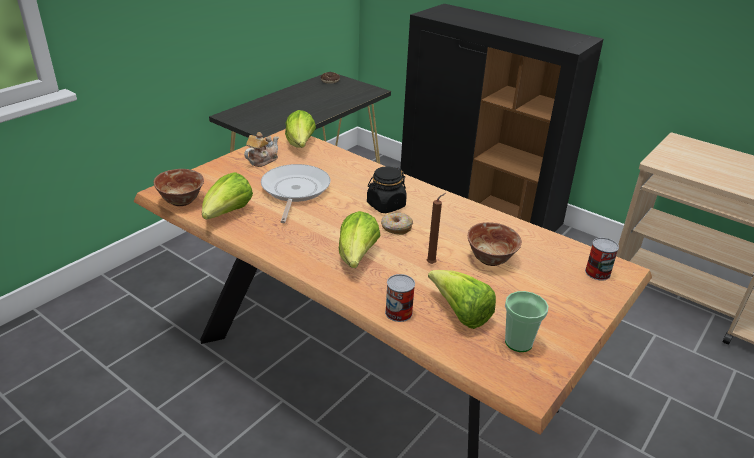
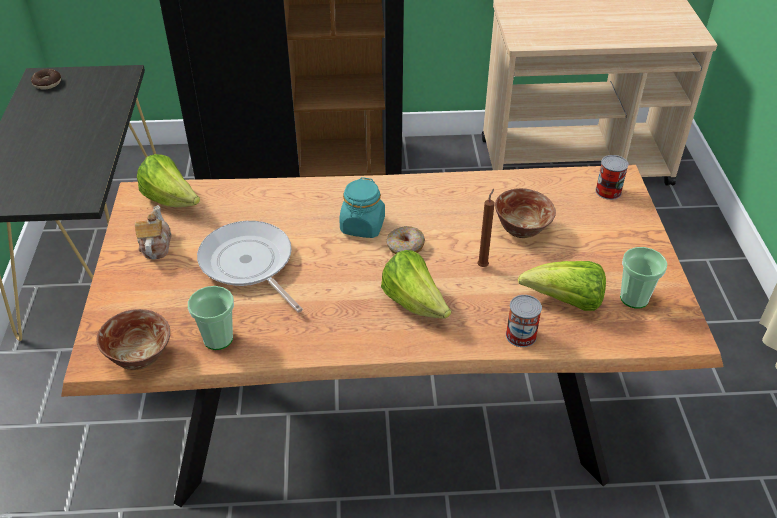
camera: 40 degrees left, 10 degrees up
lettuce [202,172,253,220] -> cup [188,286,234,350]
black jar [367,166,407,213] -> turquoise jar [339,177,385,238]

